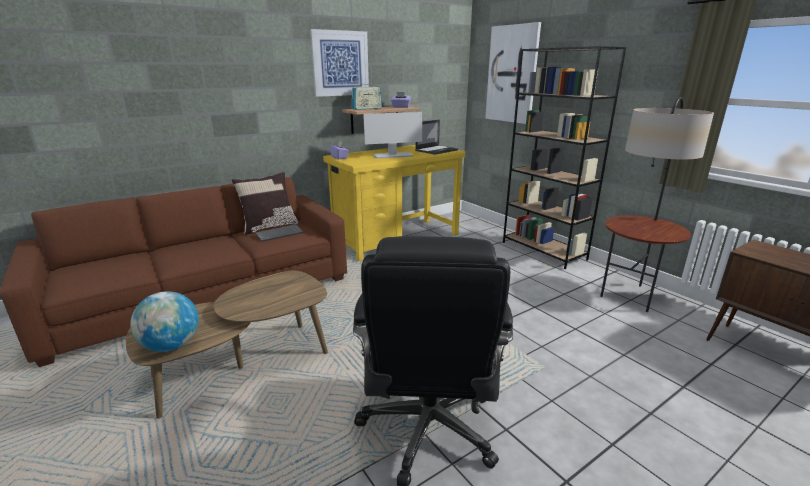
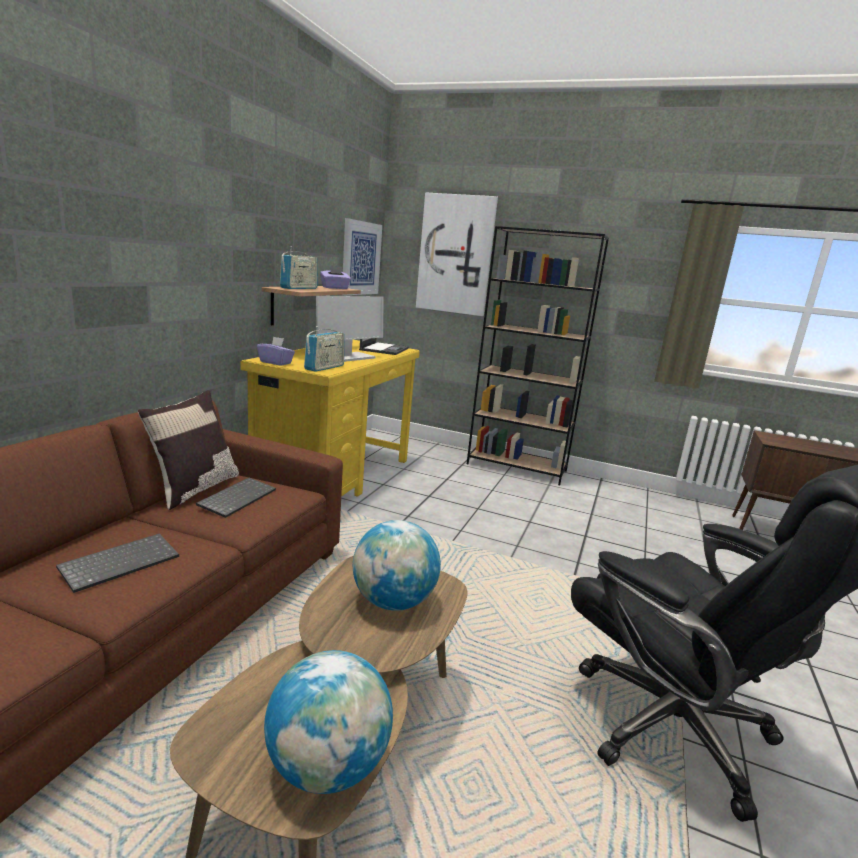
camera: 35 degrees left, 5 degrees down
picture [310,29,369,97] -> picture moved to [343,218,382,295]
floor lamp [600,97,714,312] -> none
none -> keyboard [56,534,179,593]
none -> radio [304,326,344,372]
none -> globe [353,520,441,611]

